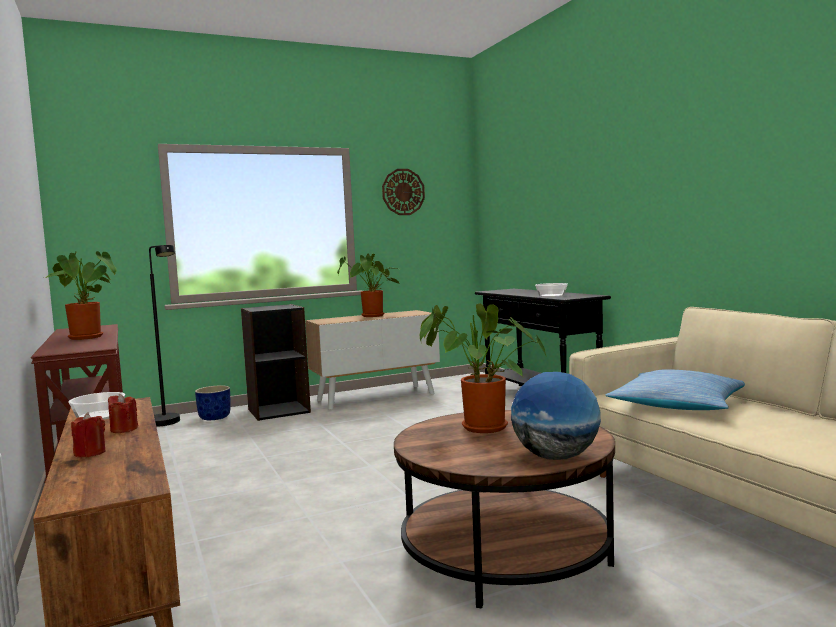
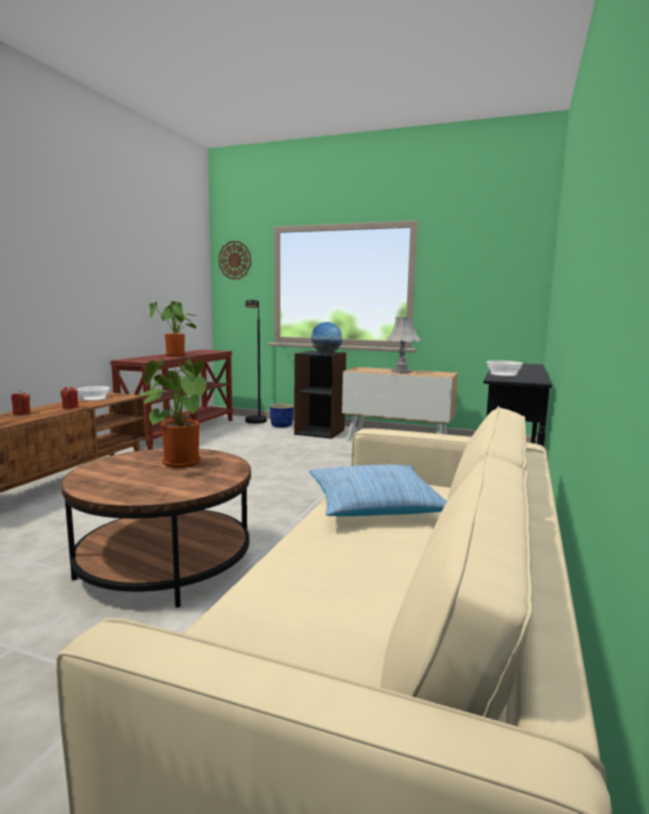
camera: 45 degrees right, 5 degrees up
potted plant [337,253,399,317] -> grey table lamp [386,317,421,373]
wall clock [382,169,425,215] -> wall clock moved to [218,241,251,279]
globe [511,372,601,460] -> globe moved to [311,322,342,354]

